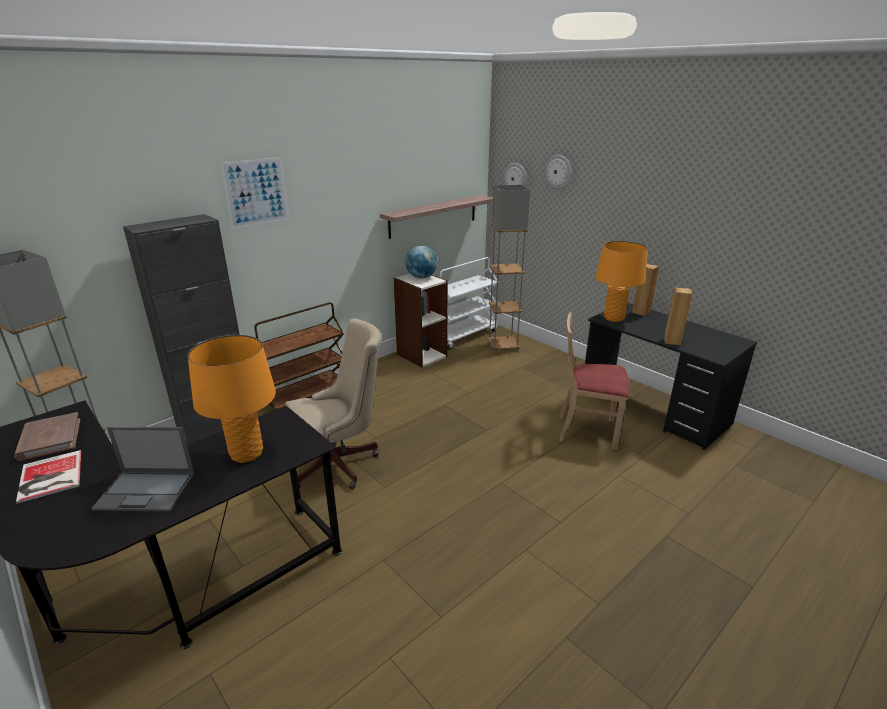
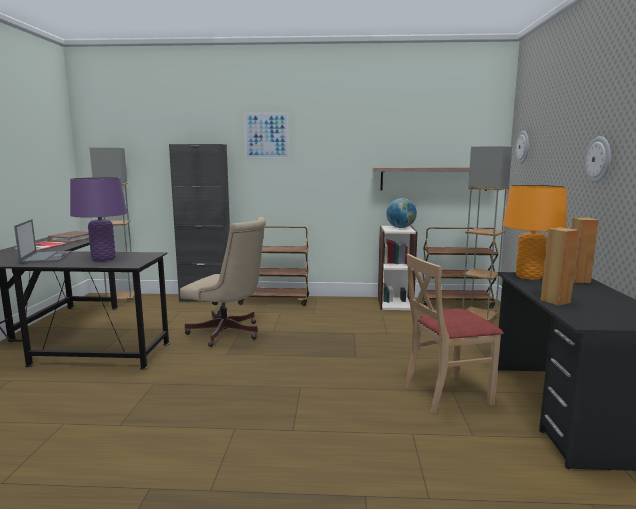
camera: 45 degrees right, 15 degrees down
laptop [91,426,195,512] -> laptop turned 150 degrees counterclockwise [14,219,72,264]
orange table lamp [188,335,276,463] -> purple table lamp [70,177,127,261]
white cart [440,257,499,350] -> brown cart [422,227,499,308]
wall clock [545,155,572,189] -> wall clock moved to [585,136,611,183]
beige chair [559,313,630,450] -> beige chair turned 75 degrees counterclockwise [405,253,503,413]

